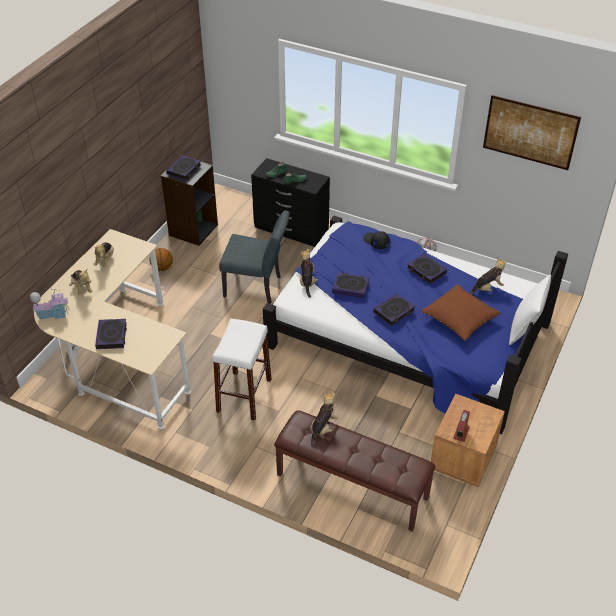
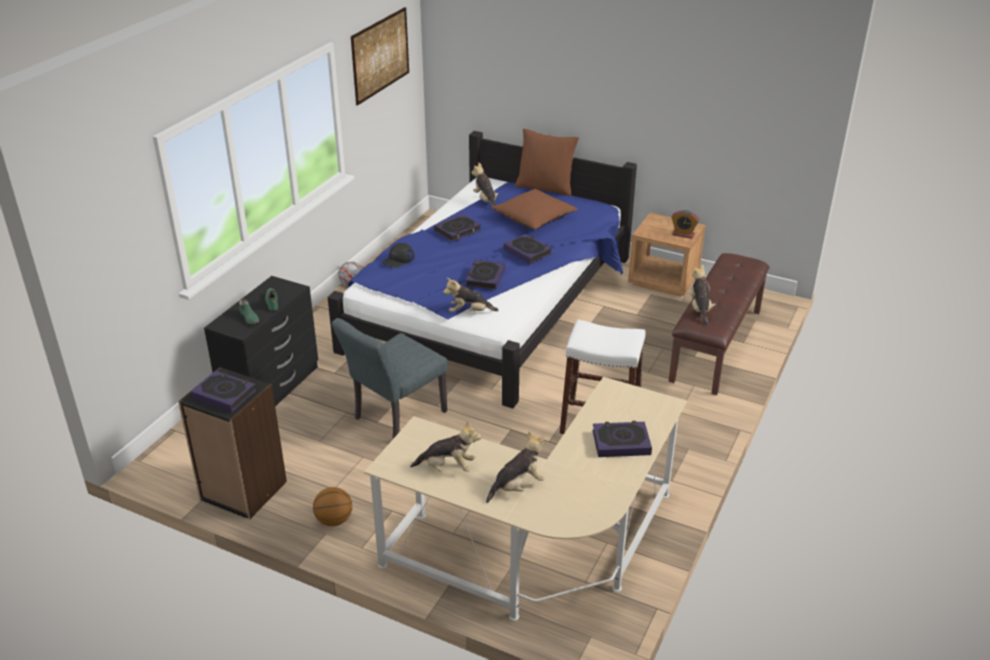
camera: 90 degrees left, 10 degrees down
toy house [30,289,70,320] -> none
grey chair [219,210,290,304] -> grey chair turned 150 degrees counterclockwise [332,318,448,439]
plush toy [311,393,338,447] -> plush toy turned 60 degrees clockwise [690,264,715,325]
white pillow [509,274,551,345] -> brown pillow [515,128,579,196]

